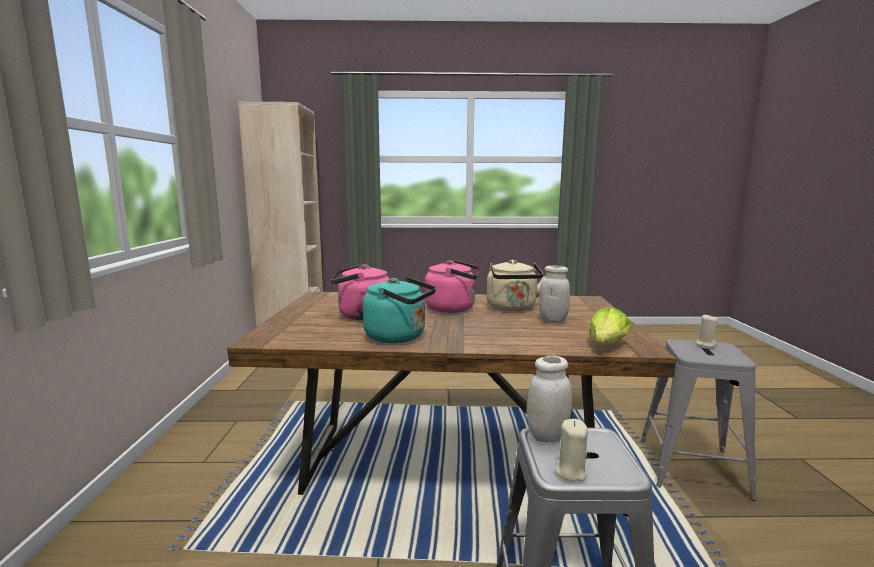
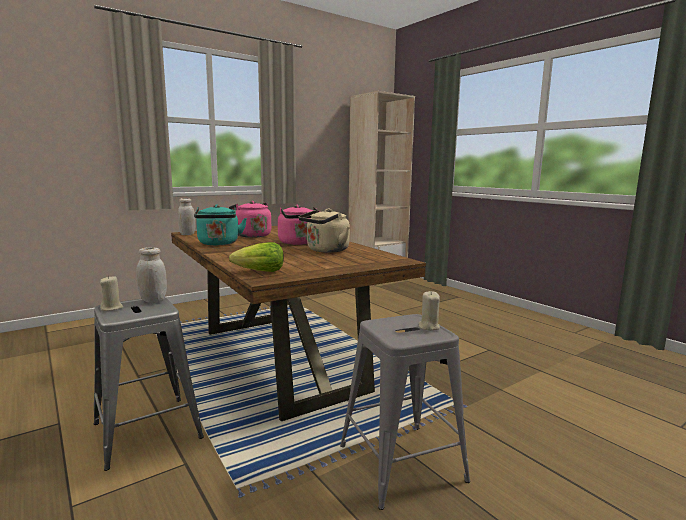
camera: 55 degrees right, 0 degrees up
white jar [539,265,570,323] -> white jar moved to [178,198,196,235]

